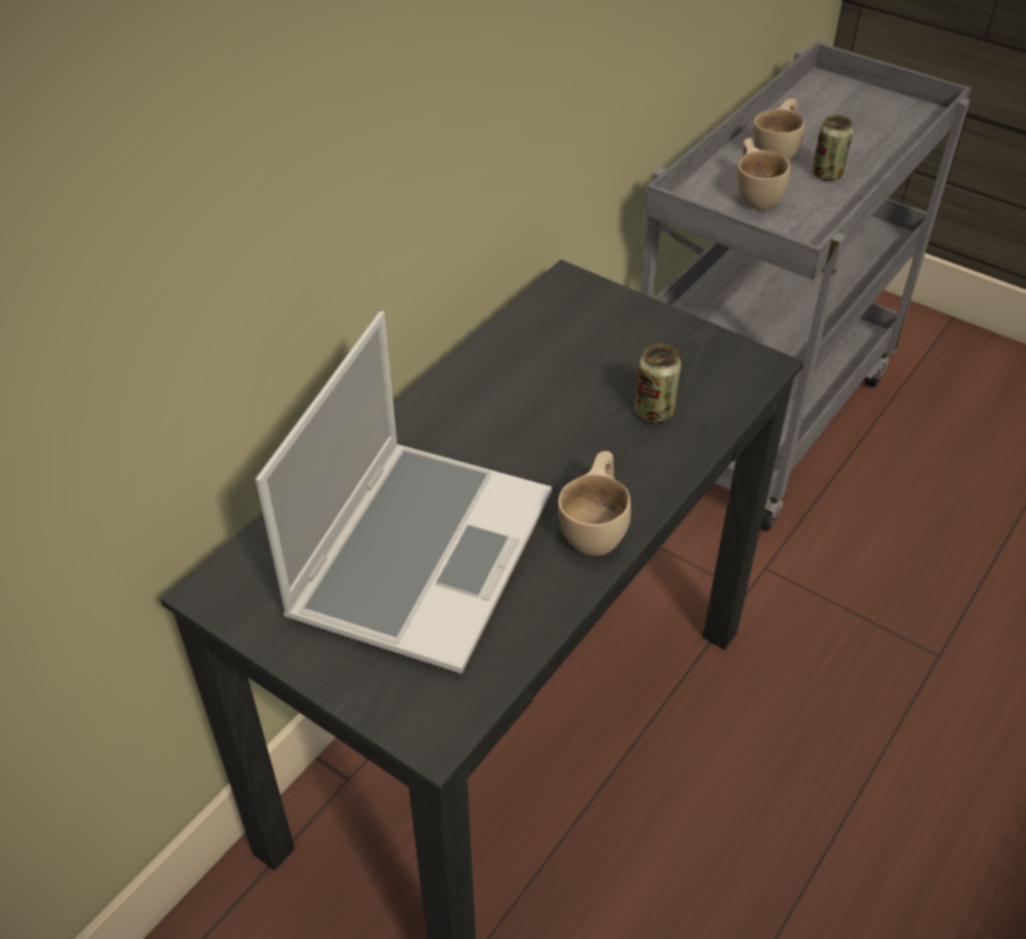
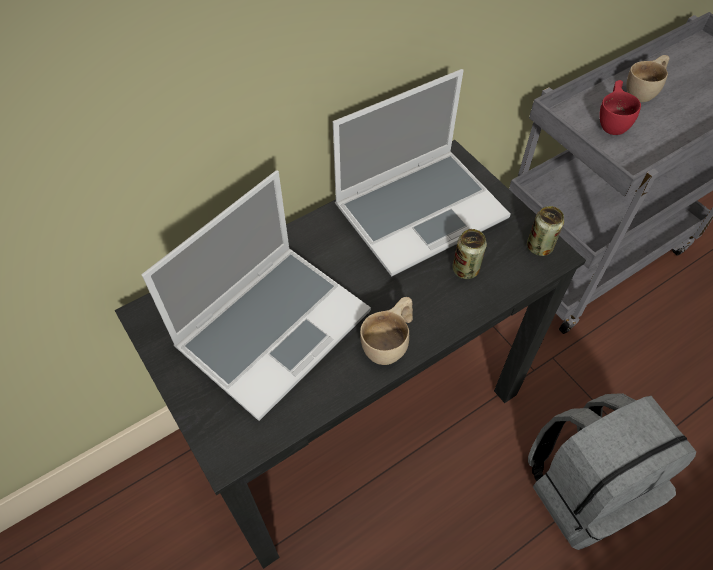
camera: 20 degrees right, 10 degrees up
beige cup [737,138,790,210] -> red cup [599,80,641,135]
can [812,115,853,181] -> can moved to [527,206,564,256]
none -> laptop [333,69,510,276]
none -> grey backpack [528,393,696,550]

